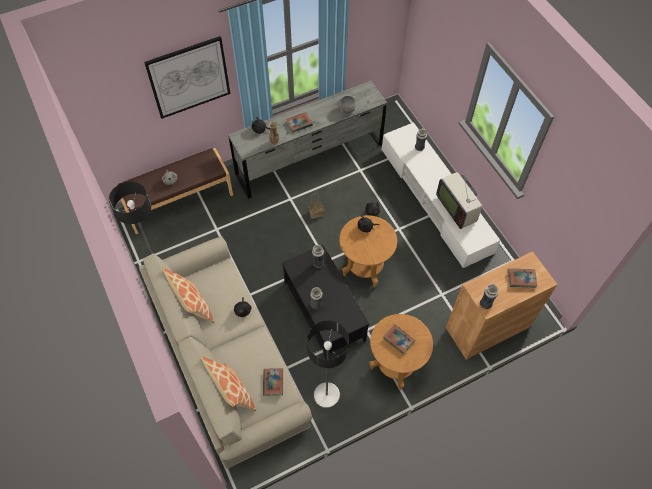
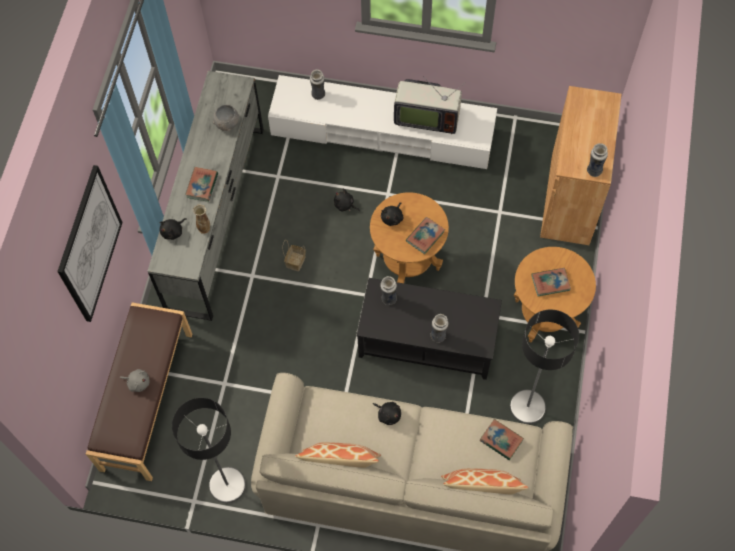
camera: 50 degrees left, 5 degrees up
book [508,269,537,287] -> book moved to [406,217,445,254]

